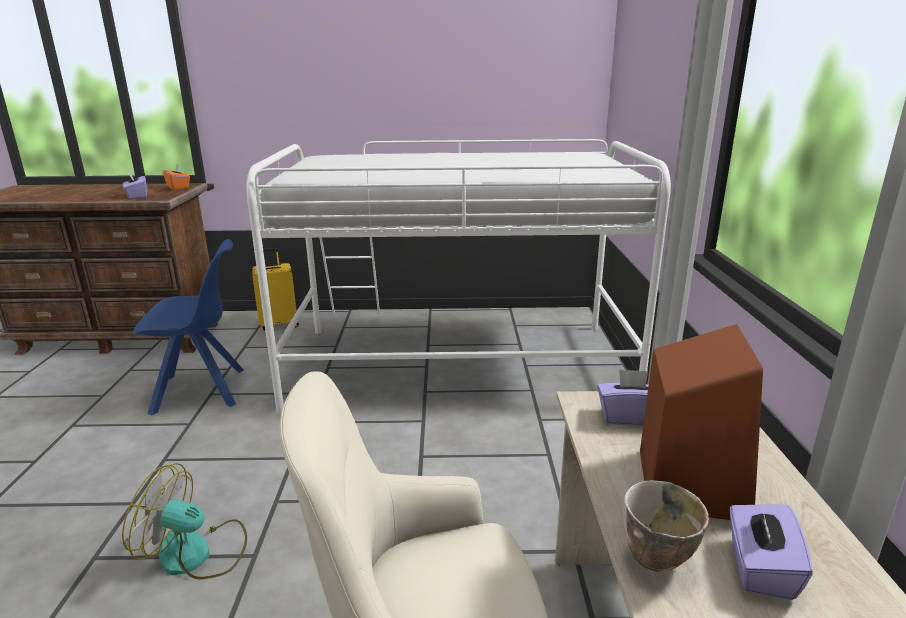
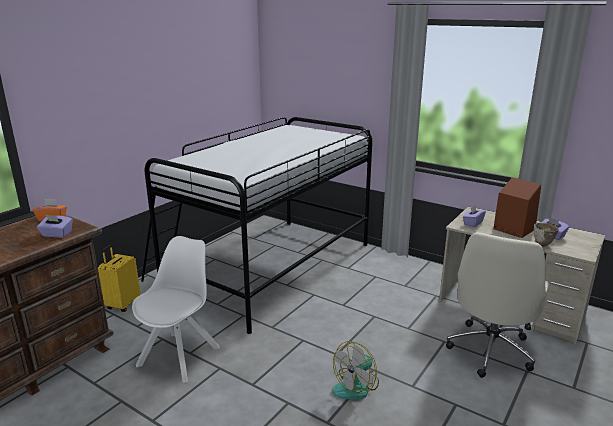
camera: 55 degrees left, 0 degrees up
blue chair [133,239,244,415] -> white chair [132,236,220,383]
white bed [246,139,671,414] -> black bed [141,117,372,334]

